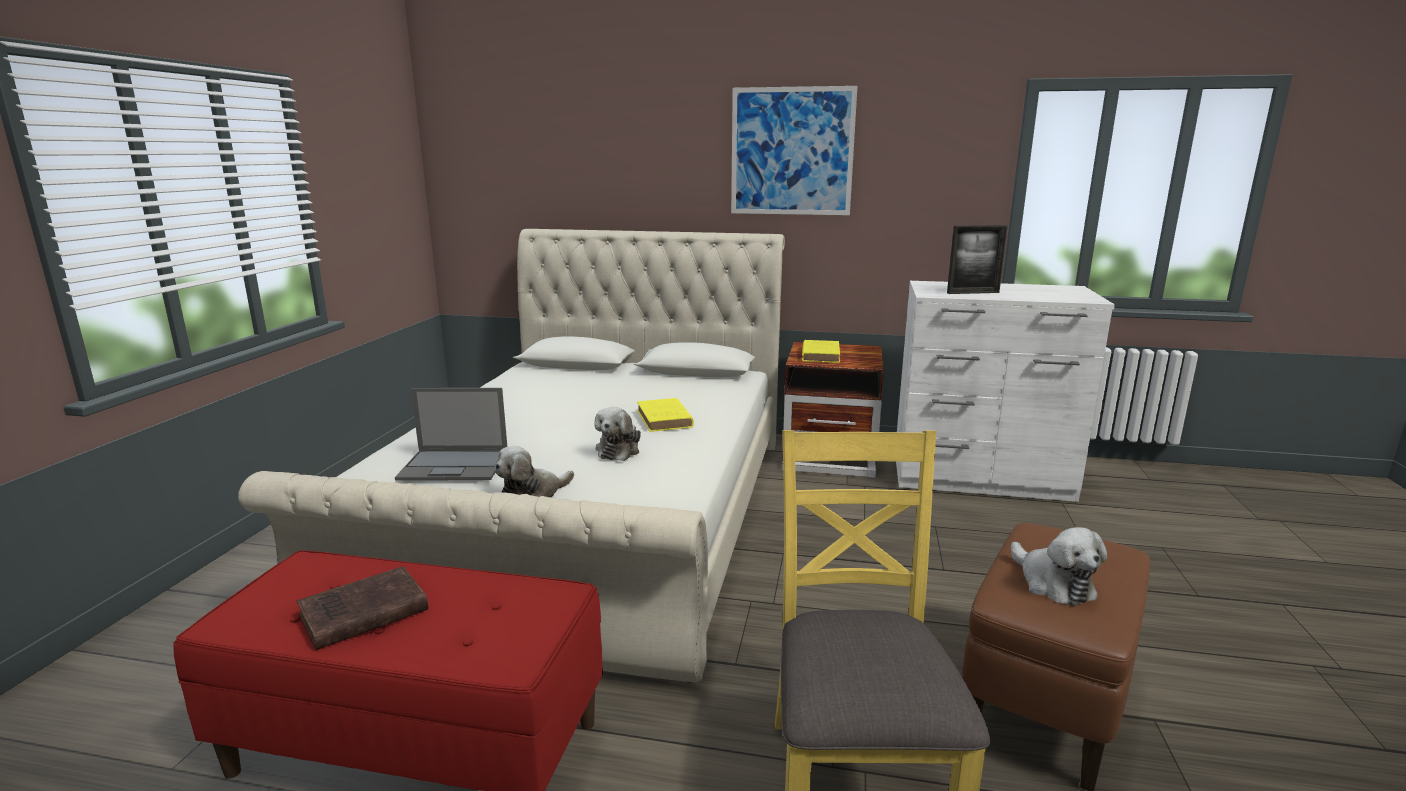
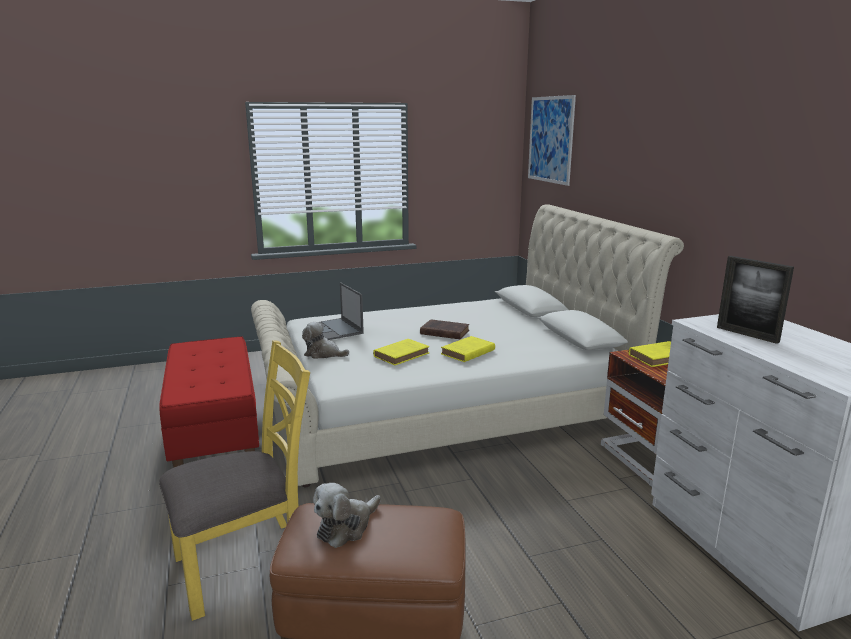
camera: 60 degrees right, 0 degrees up
brown book [297,566,429,650] -> brown book moved to [420,319,469,340]
plush toy [594,407,641,461] -> yellow book [373,339,429,365]
picture [731,86,857,215] -> picture moved to [528,95,576,186]

